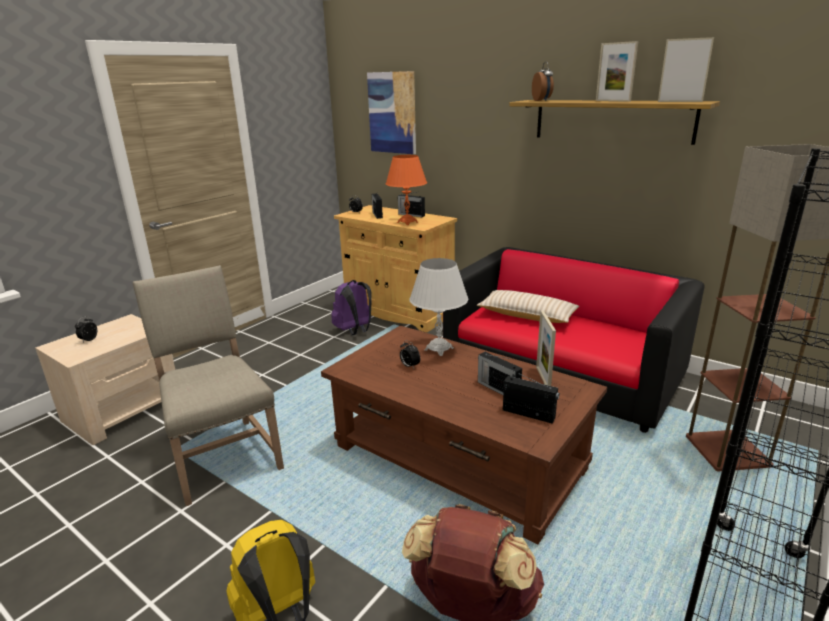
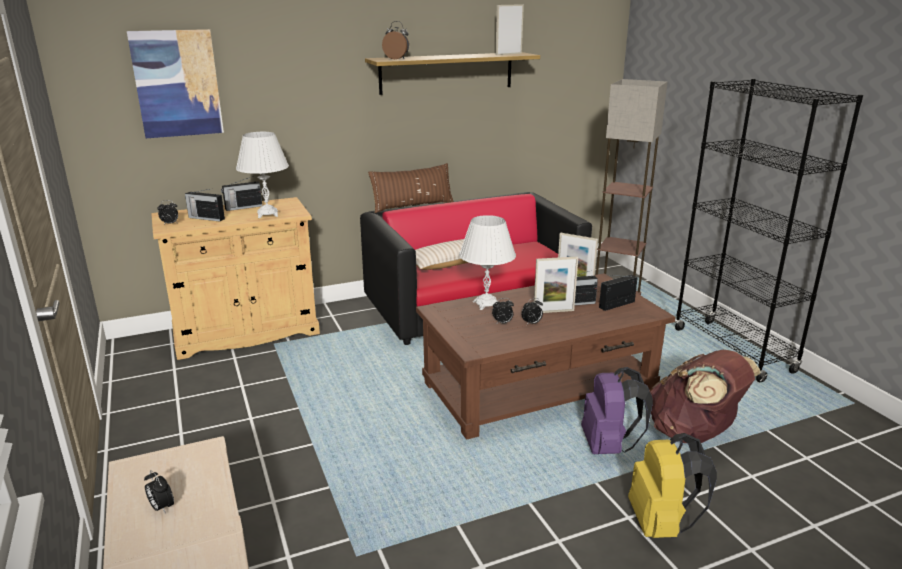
camera: 60 degrees left, 0 degrees up
beige chair [133,265,284,506] -> none
purple backpack [331,280,372,335] -> purple backpack moved to [581,367,653,454]
orange table lamp [386,155,427,225] -> white table lamp [236,132,289,218]
picture frame [596,41,638,102] -> picture frame moved to [534,257,578,313]
none -> brown pillow [368,163,454,213]
none -> alarm clock [521,298,543,325]

